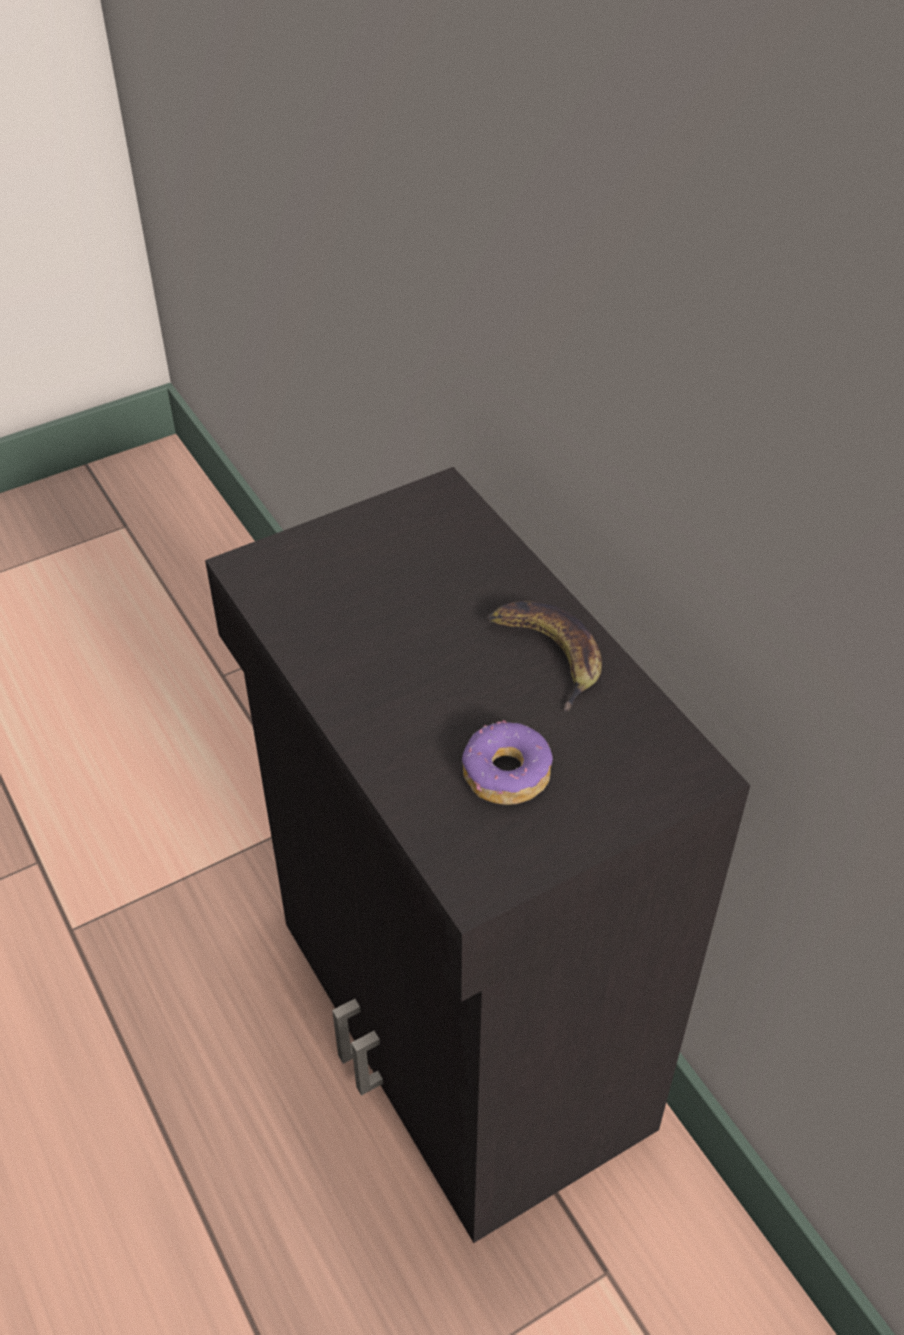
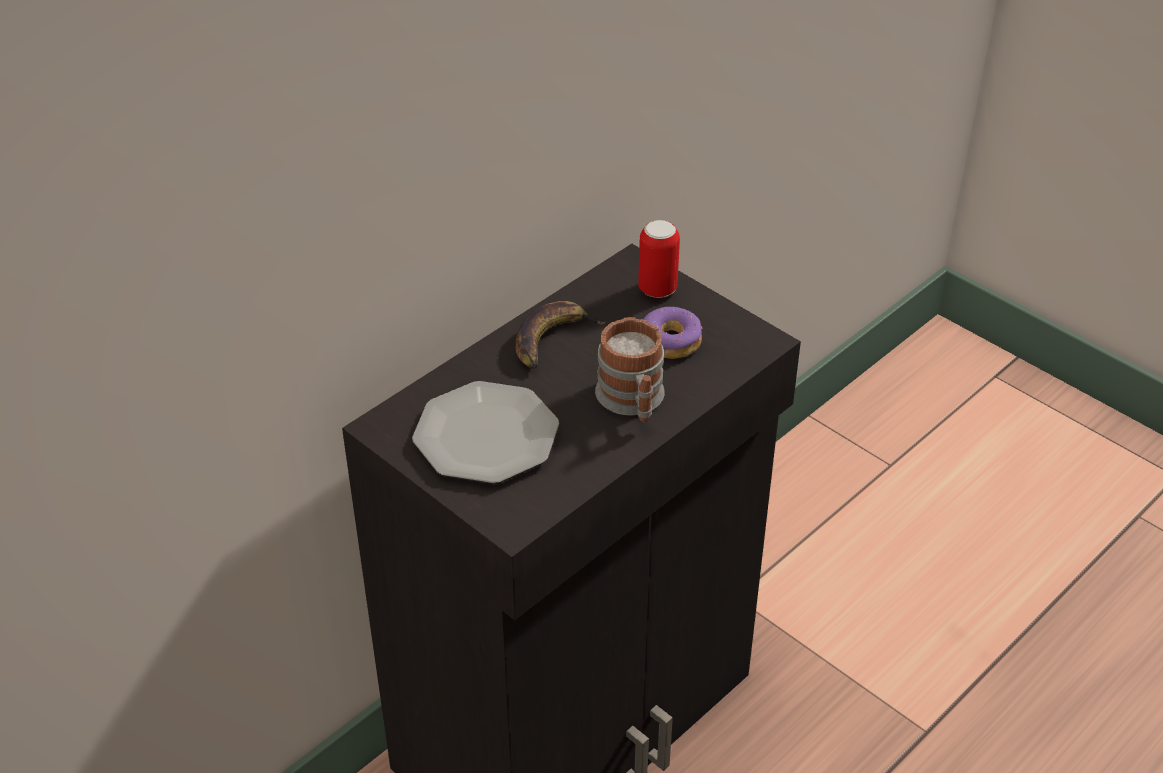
camera: 105 degrees left, 5 degrees down
none -> plate [412,381,559,484]
none -> mug [595,317,665,422]
none -> can [638,220,680,298]

